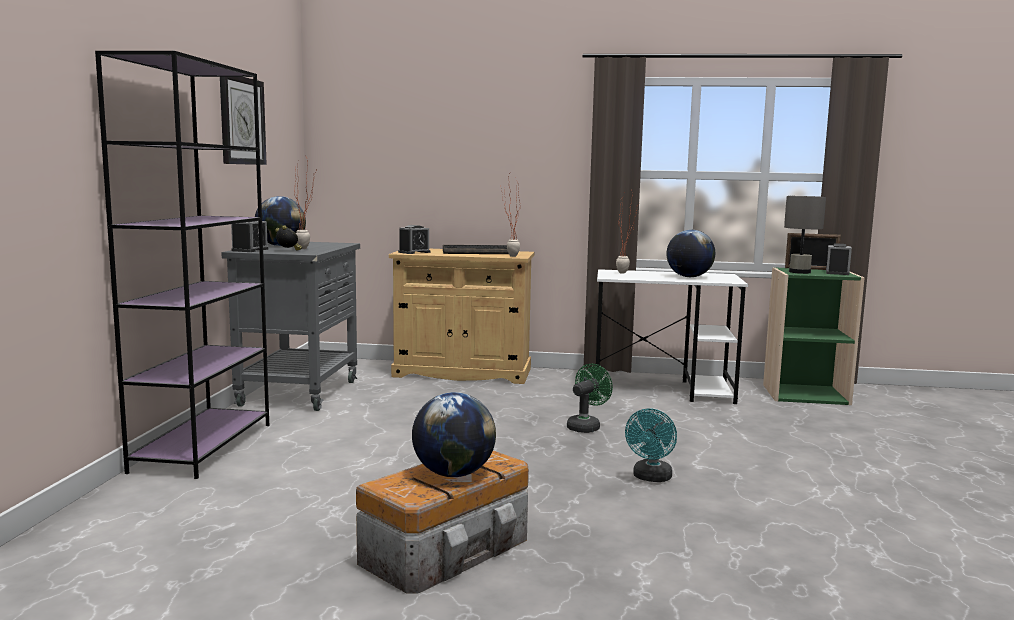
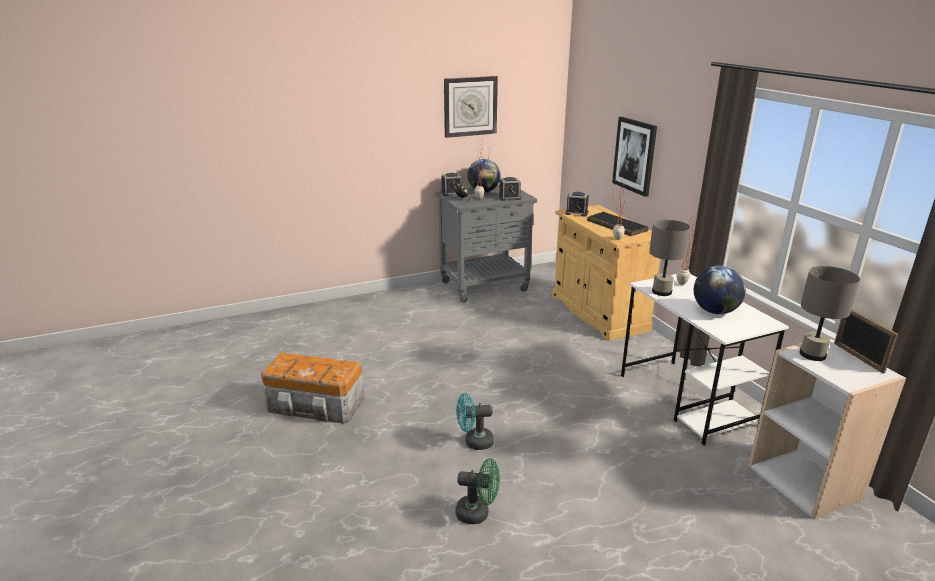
camera: 60 degrees right, 15 degrees up
purple bookcase [95,51,269,479] -> none
globe [412,392,496,477] -> none
green fan [567,364,613,433] -> green fan moved to [456,458,500,524]
green bookcase [763,267,865,405] -> white bookcase [748,338,906,519]
alarm clock [826,243,852,275] -> alarm clock moved to [498,177,521,201]
none -> picture [612,117,657,197]
none -> grey table lamp [649,220,690,296]

